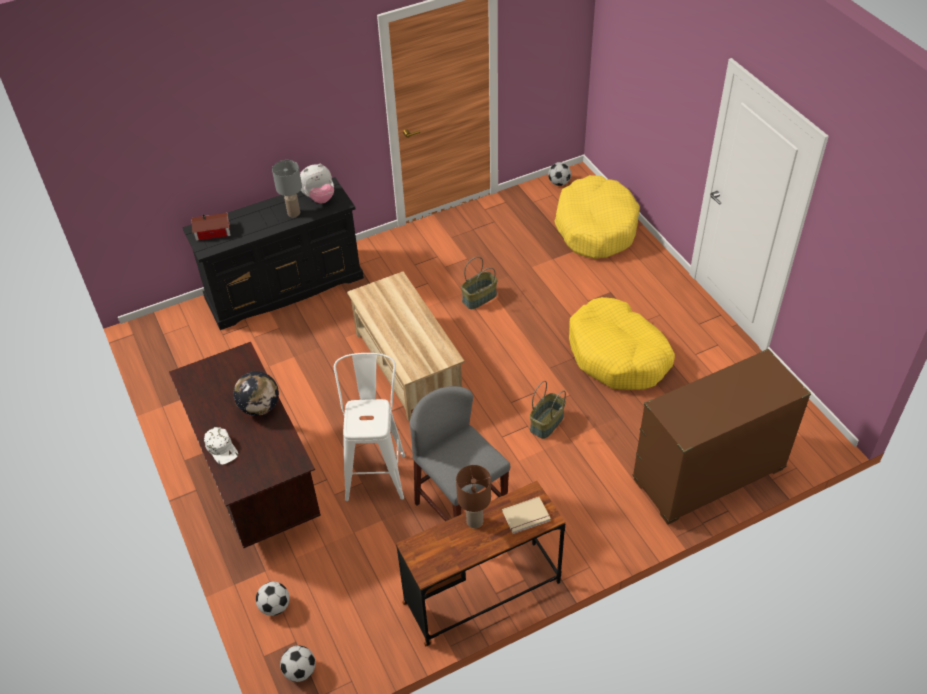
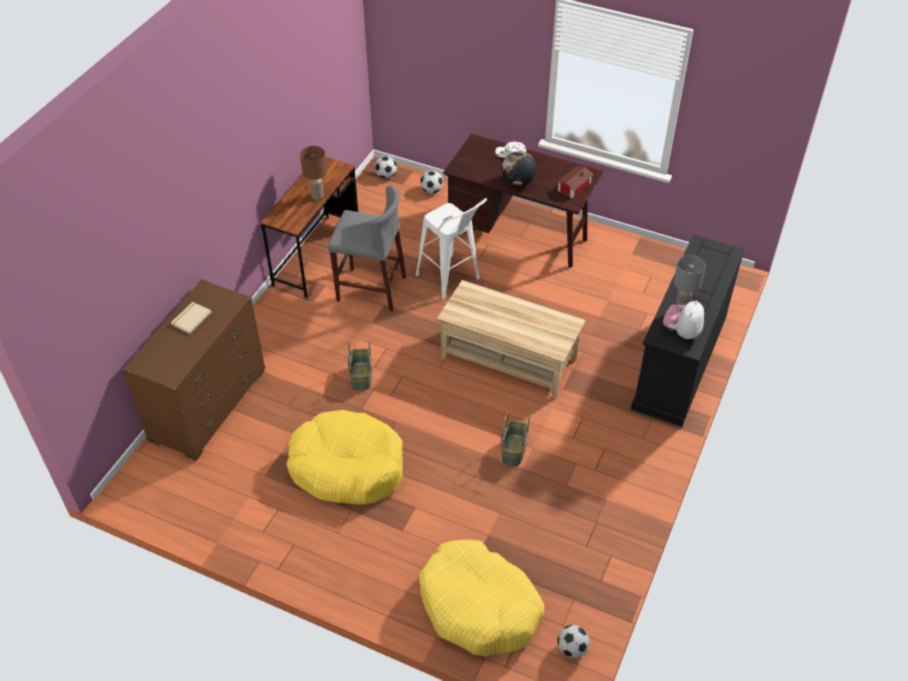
camera: 140 degrees right, 0 degrees up
toy house [191,213,230,241] -> toy house moved to [557,166,593,198]
beige book [502,497,551,534] -> beige book moved to [171,302,212,334]

